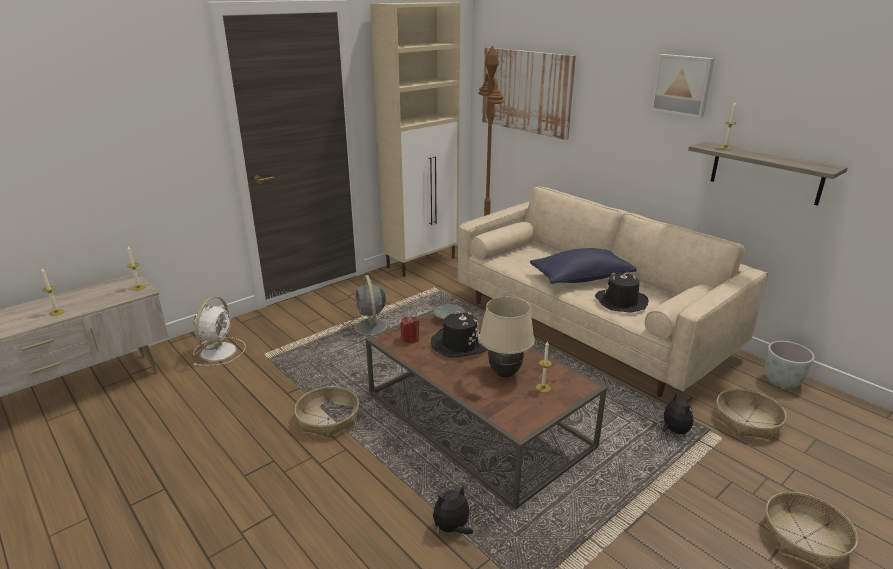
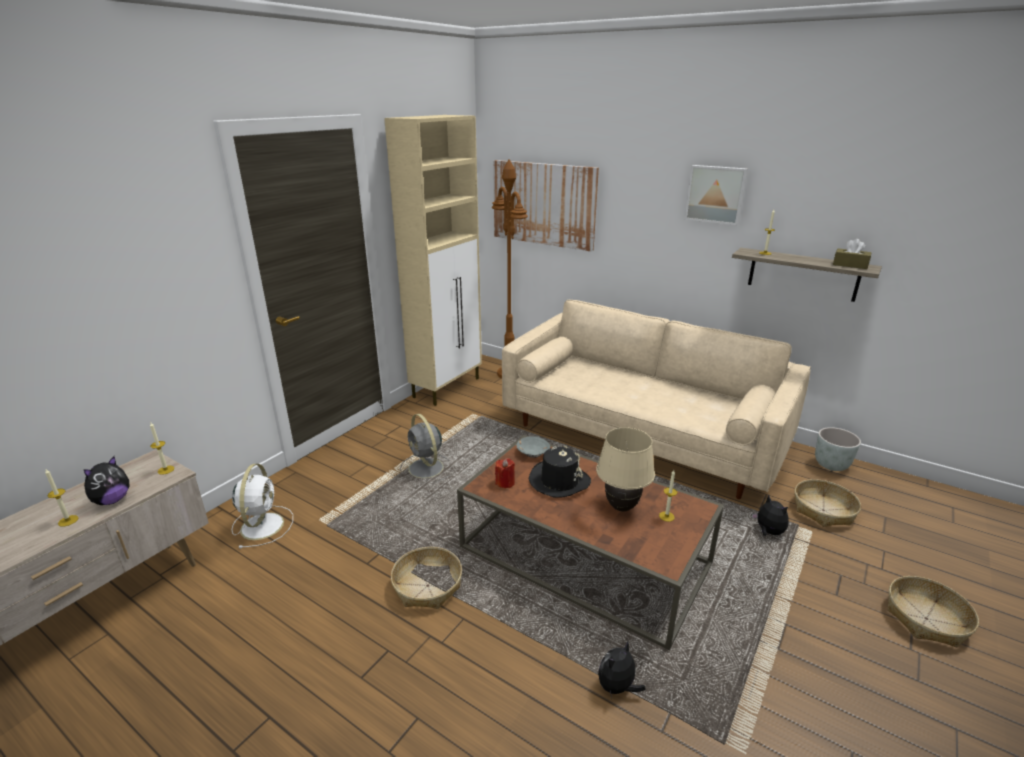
camera: 15 degrees left, 0 degrees up
blue pillow [530,248,637,284] -> none
black hat [595,272,648,313] -> none
none -> plush toy [83,456,129,505]
none -> brown tissue box [833,239,872,269]

